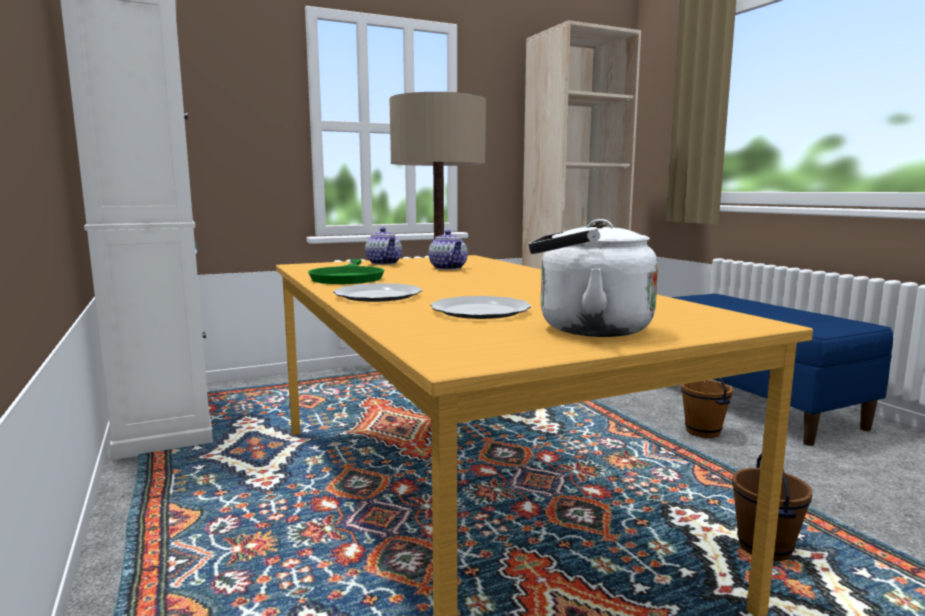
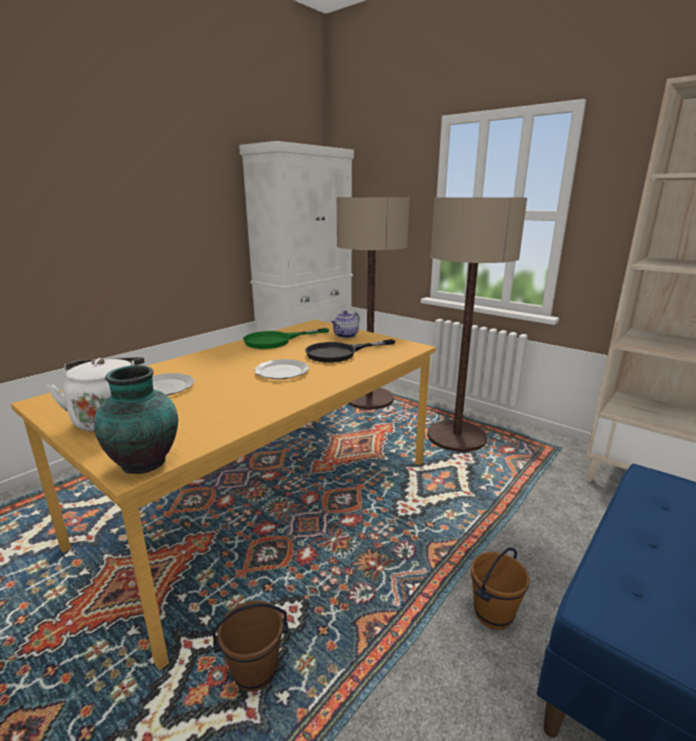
camera: 65 degrees right, 10 degrees up
plate [333,283,422,302] -> plate moved to [254,359,309,379]
teapot [429,230,468,270] -> black frying pan [305,339,396,363]
none -> vase [94,365,178,474]
none -> floor lamp [337,197,410,409]

